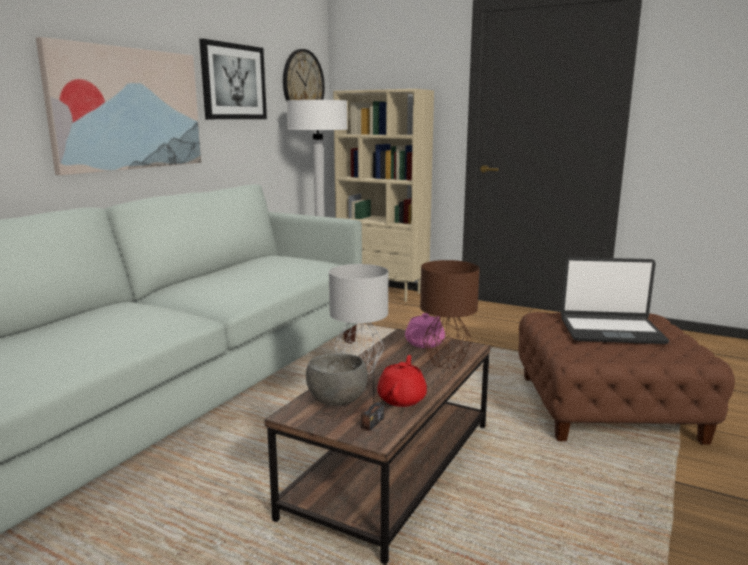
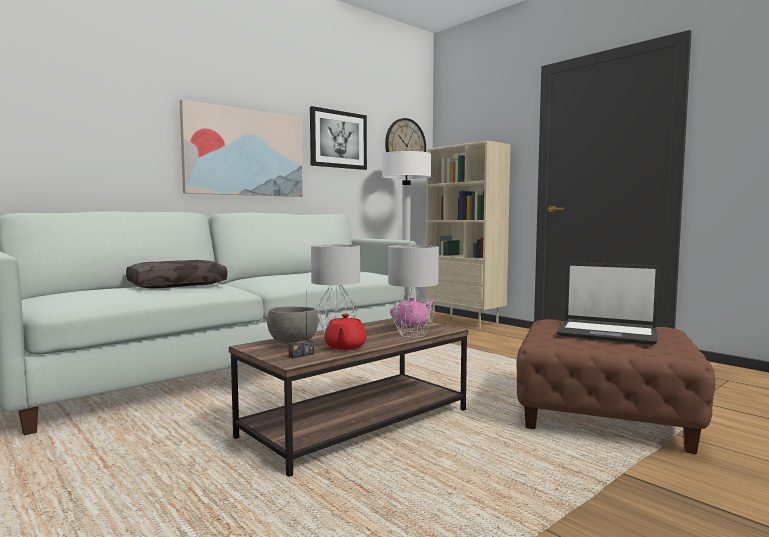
camera: 20 degrees right, 10 degrees down
red teapot [377,355,427,407] -> red teapot turned 150 degrees clockwise [324,314,367,350]
brown table lamp [420,260,480,369] -> grey table lamp [388,245,439,337]
none -> brown pillow [126,260,228,288]

